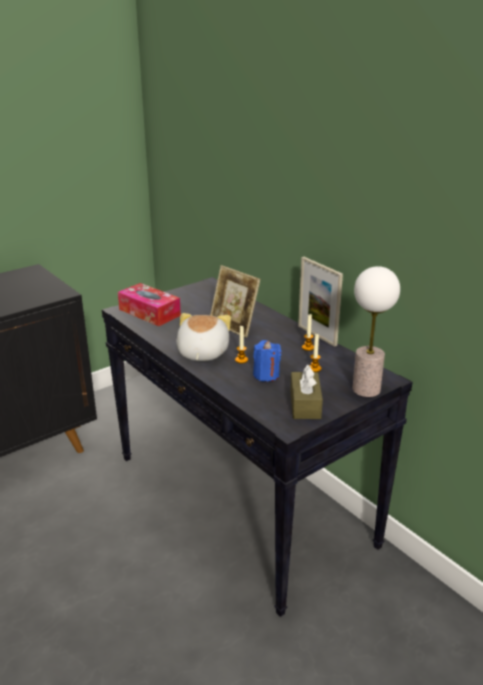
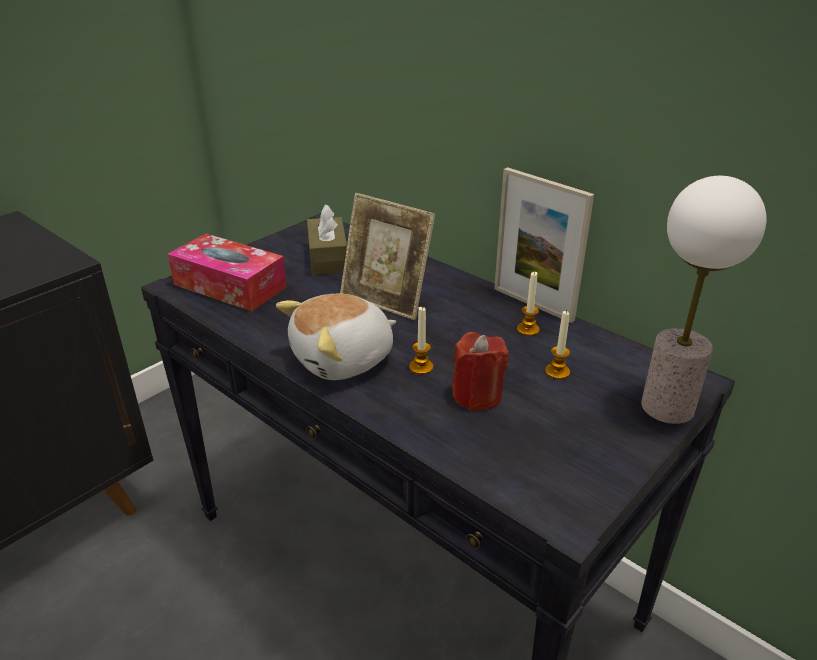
camera: 10 degrees left, 5 degrees up
plush toy [176,313,231,361] -> plush toy turned 120 degrees counterclockwise [276,294,396,380]
blue candle [253,340,281,382] -> red candle [452,332,509,411]
brown tissue box [290,365,323,419] -> brown tissue box moved to [307,204,347,275]

